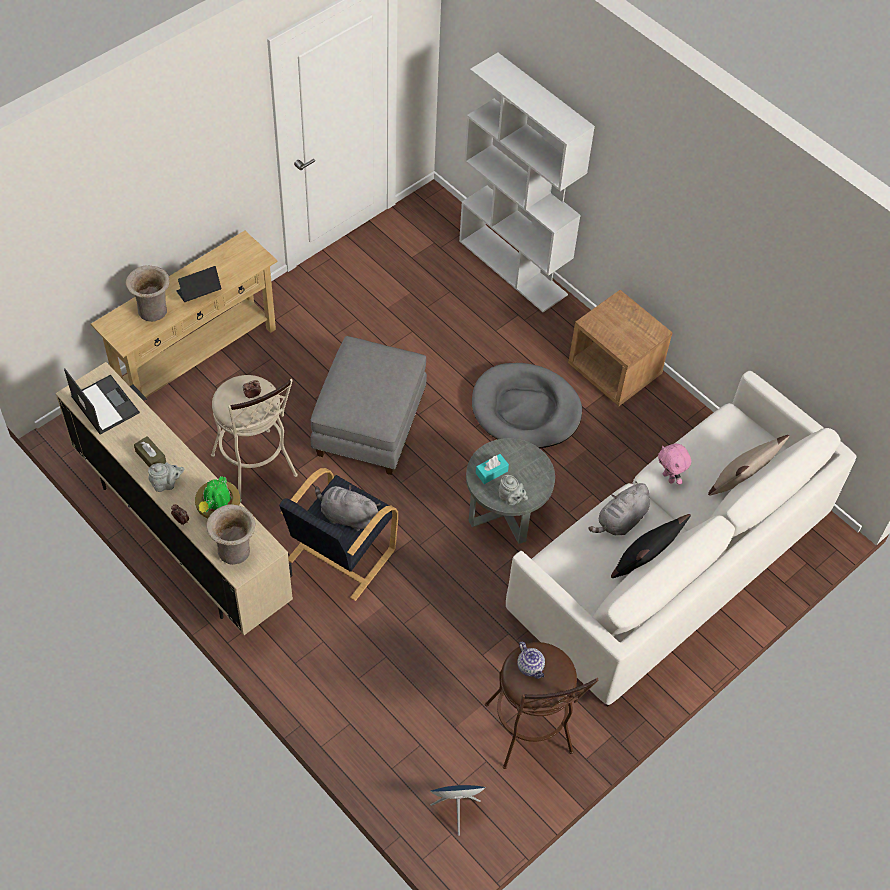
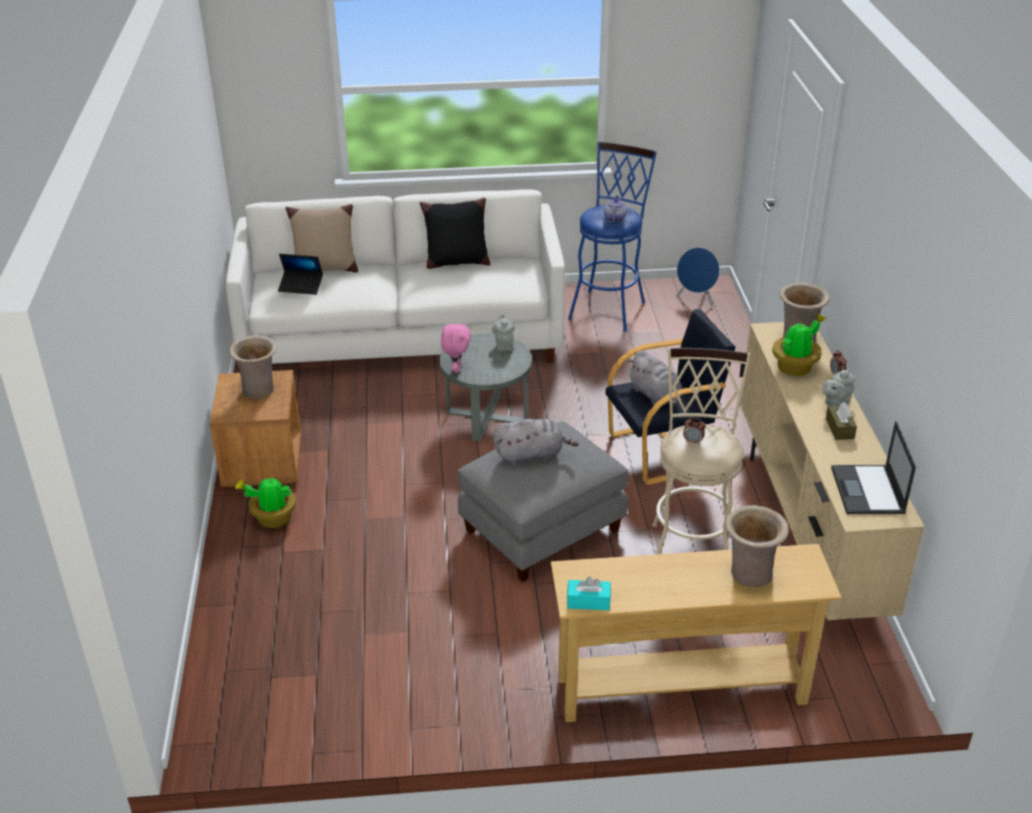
camera: 140 degrees left, 20 degrees down
grey teapot [148,462,184,492] -> grey teapot turned 60 degrees counterclockwise [822,369,855,406]
laptop [176,266,221,302] -> laptop moved to [278,254,323,295]
white bookcase [459,53,595,312] -> none
grey dog bed [472,363,582,448] -> none
turquoise tissue box [476,454,509,484] -> turquoise tissue box moved to [567,576,611,610]
brown stool [485,642,599,769] -> blue stool [568,142,657,332]
grey plush toy [589,481,650,535] -> grey plush toy moved to [493,419,578,465]
pink plush toy [658,444,691,485] -> pink plush toy moved to [441,322,471,373]
none -> beige vase [229,335,277,399]
none -> potted plant [235,476,296,528]

